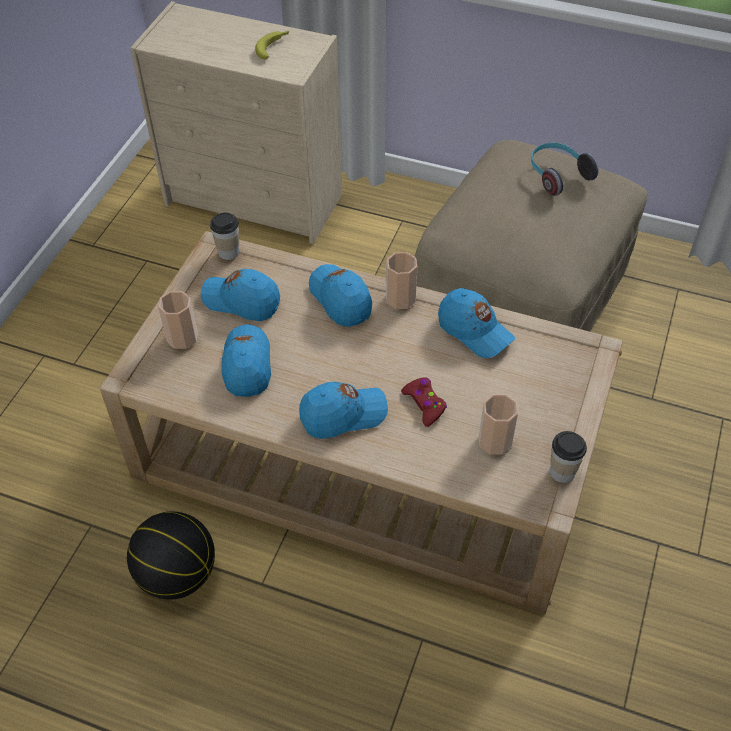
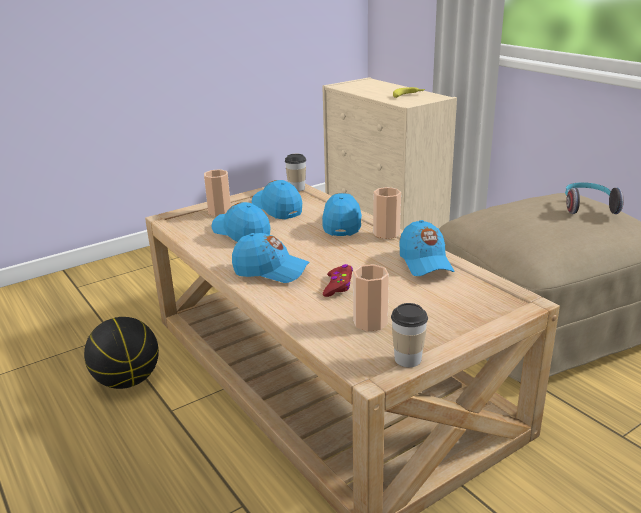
camera: 35 degrees right, 25 degrees down
blue cap [222,324,271,397] -> blue cap turned 75 degrees counterclockwise [212,202,271,242]

